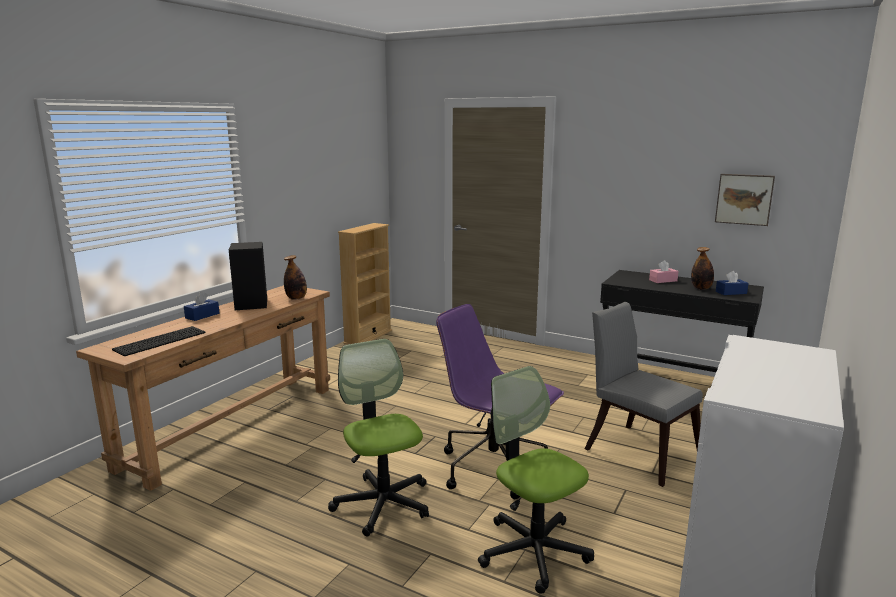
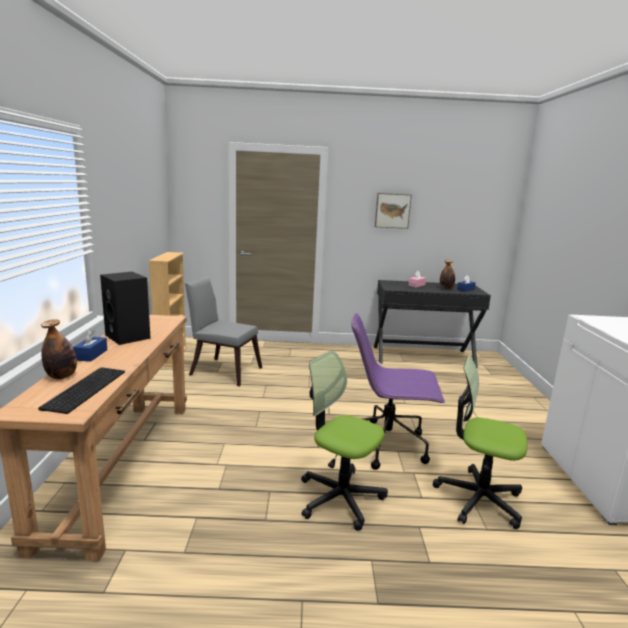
camera: 30 degrees left, 0 degrees up
bottle [284,255,307,300] -> bottle moved to [41,319,77,379]
grey chair [585,302,703,487] -> grey chair moved to [185,277,262,386]
picture [715,174,775,226] -> picture moved to [375,193,412,229]

